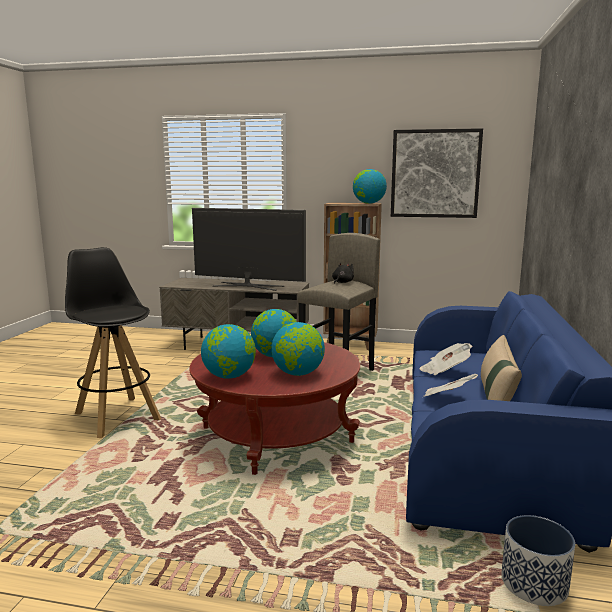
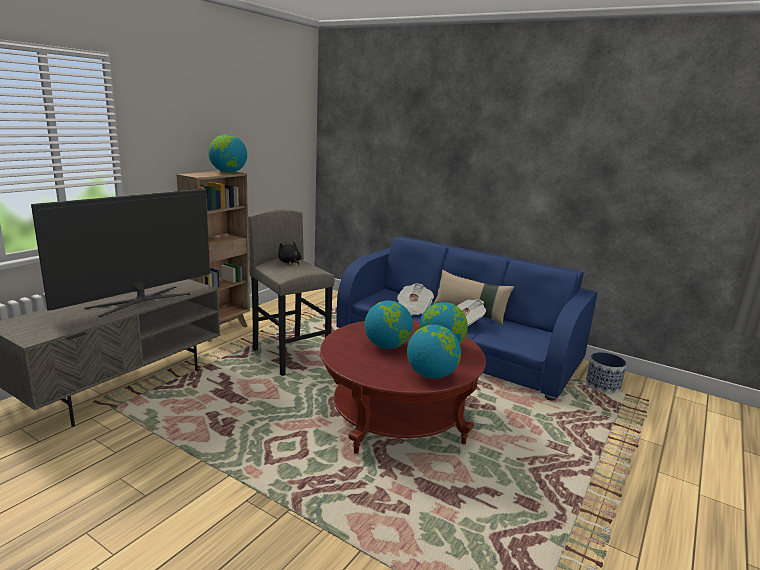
camera: 70 degrees left, 5 degrees up
black stool [65,247,161,438] -> none
picture [391,128,483,218] -> none

